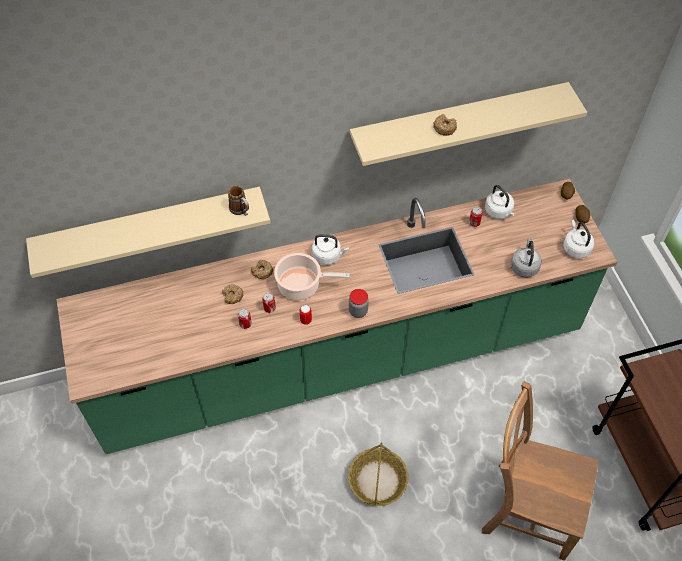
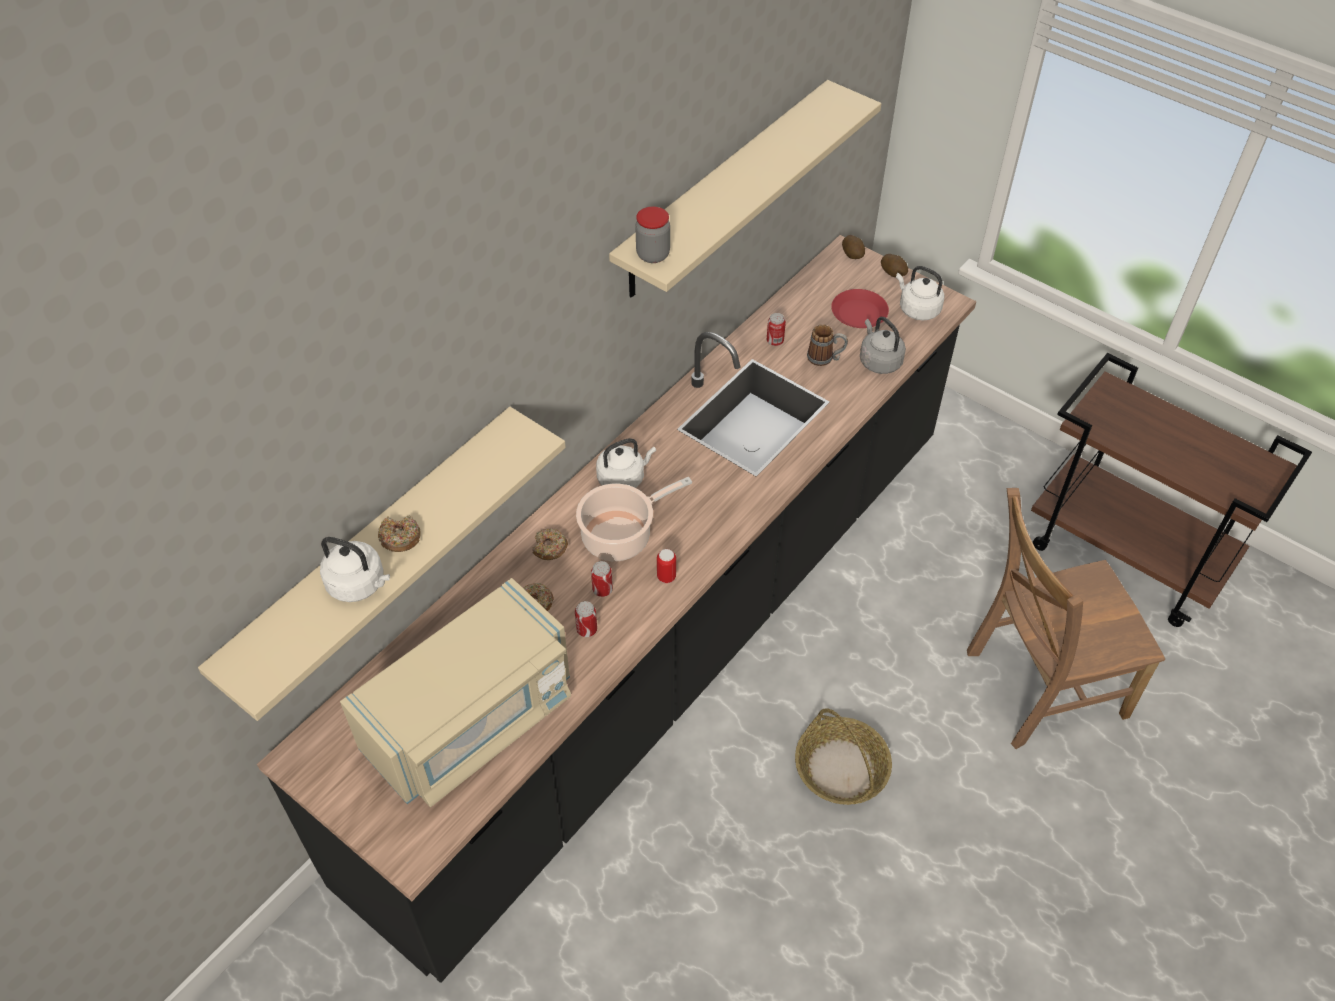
camera: 35 degrees left, 5 degrees down
green counter [57,179,617,454] -> black counter [257,235,977,983]
mug [228,186,249,216] -> mug moved to [807,325,848,366]
jar [349,289,369,318] -> jar moved to [635,206,670,263]
donut [433,114,457,136] -> donut moved to [378,516,421,552]
white kettle [485,185,515,219] -> white kettle moved to [320,537,390,602]
none -> beige microwave [340,578,571,807]
none -> red plate [831,289,889,328]

